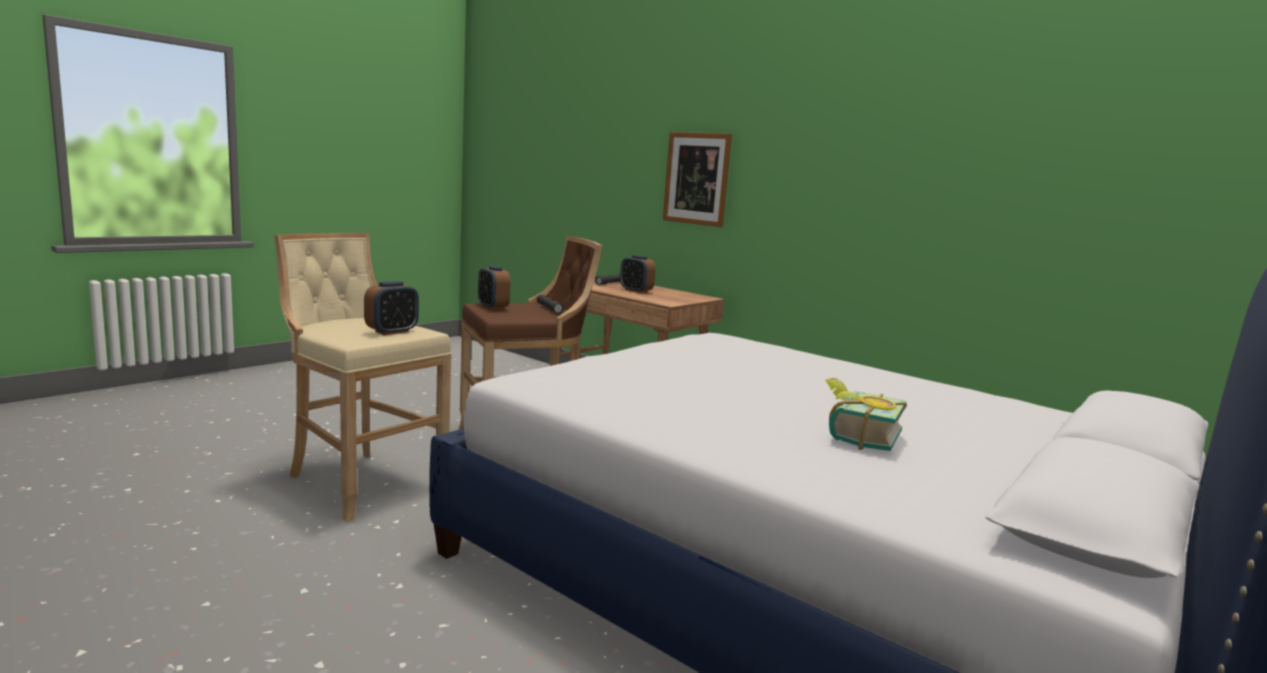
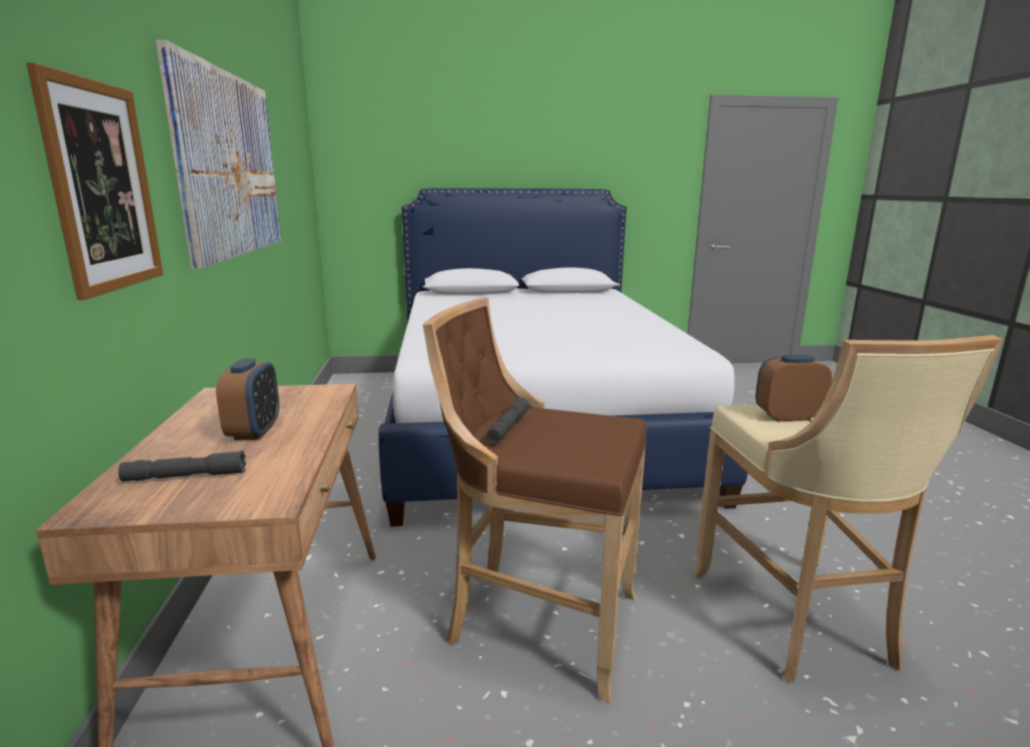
camera: 135 degrees left, 5 degrees up
alarm clock [478,265,511,310] -> none
book [825,378,907,451] -> none
none -> picture [155,40,281,269]

